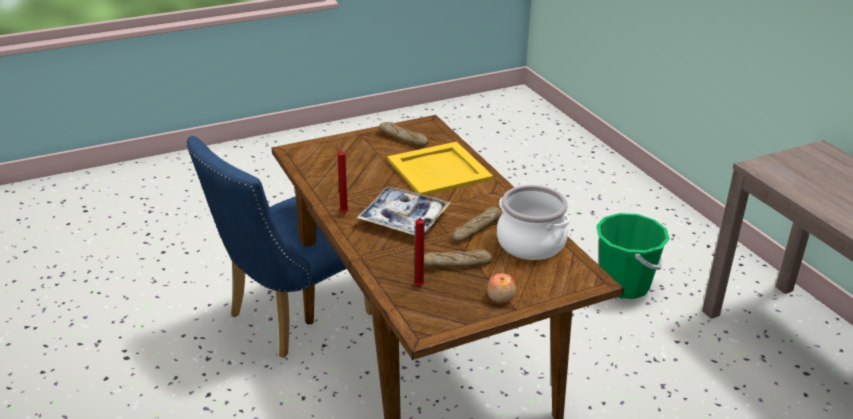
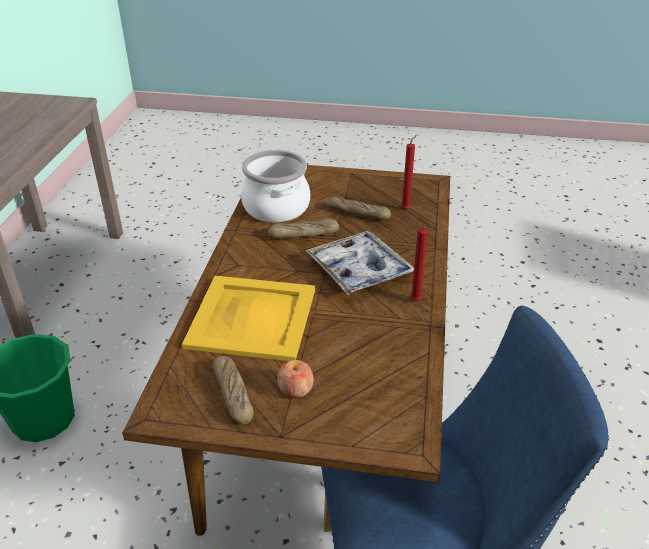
camera: 145 degrees left, 5 degrees up
apple [487,273,516,304] -> apple moved to [278,360,314,398]

